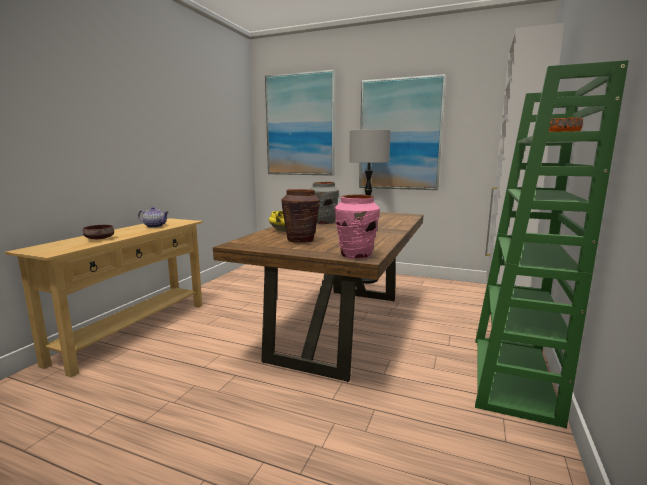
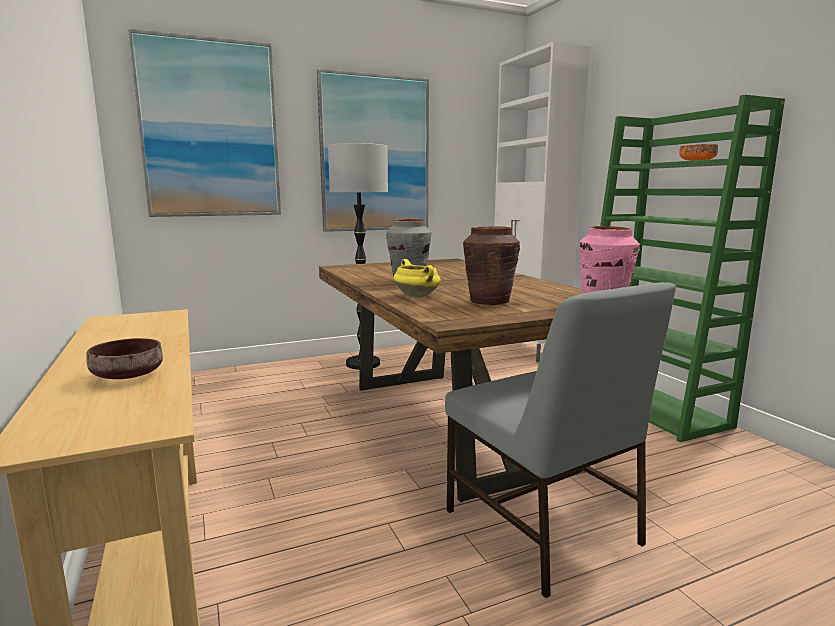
camera: 45 degrees left, 0 degrees up
teapot [138,207,169,228] -> none
none -> grey chair [445,282,676,598]

